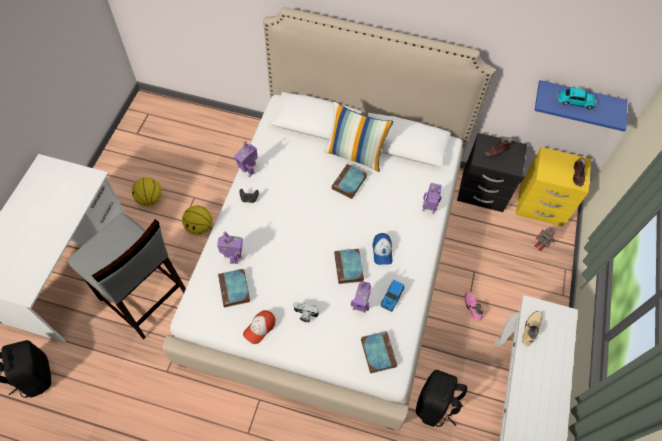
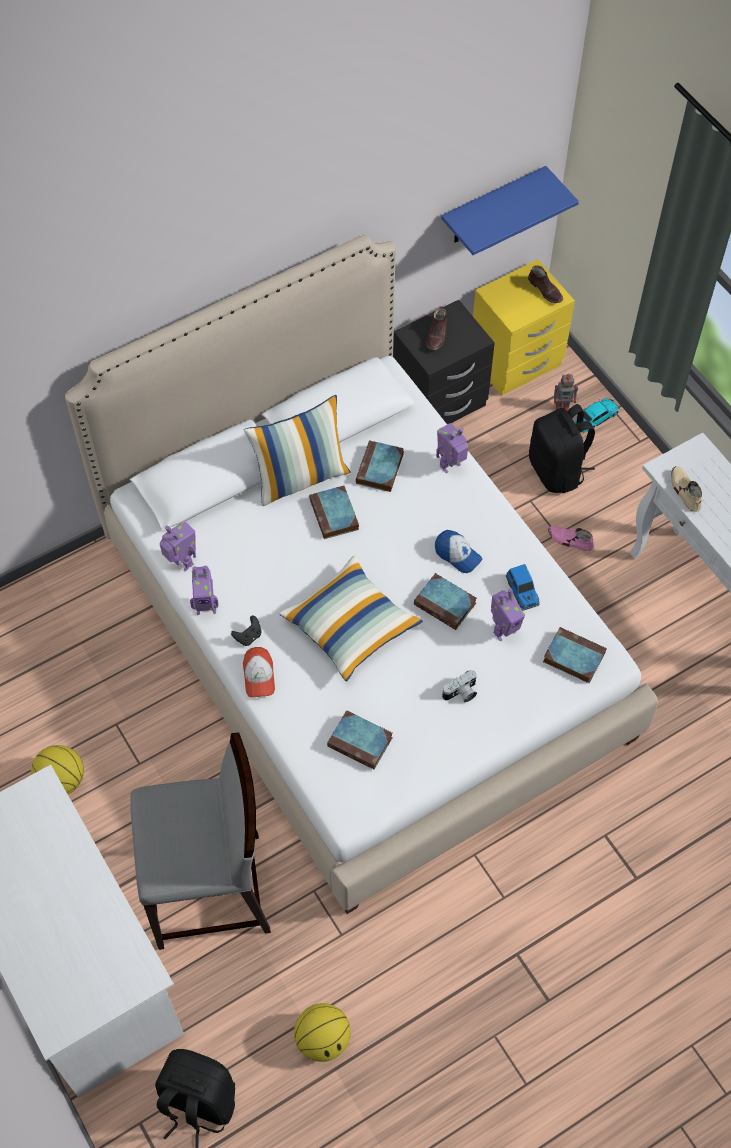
camera: 45 degrees left, 0 degrees up
basketball [182,205,212,235] -> basketball moved to [294,1003,351,1062]
toy robot [217,232,243,264] -> toy robot moved to [159,521,196,571]
cap [243,310,276,344] -> cap moved to [243,647,275,698]
black backpack [416,370,468,427] -> black backpack moved to [529,404,595,493]
toy car [557,88,597,109] -> toy car moved to [573,398,620,432]
none -> pillow [279,556,423,682]
none -> book [356,440,404,492]

